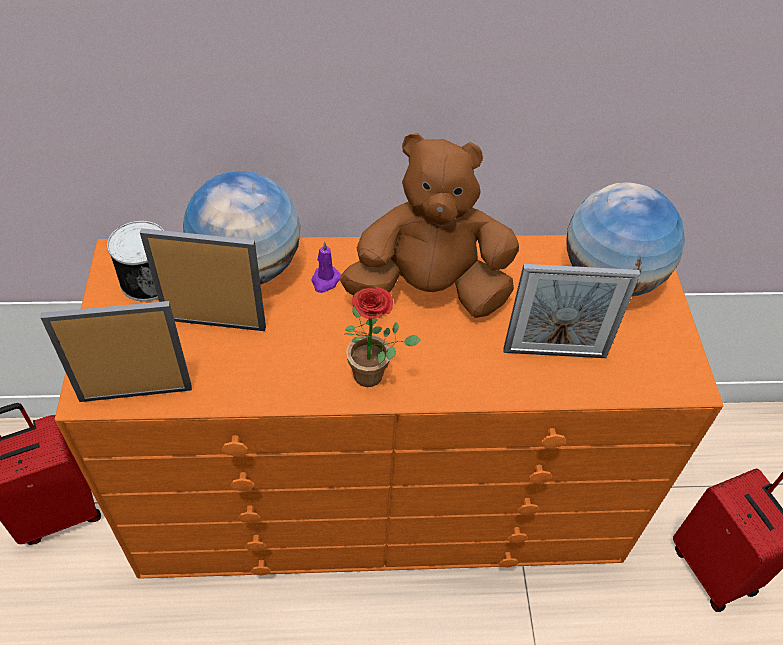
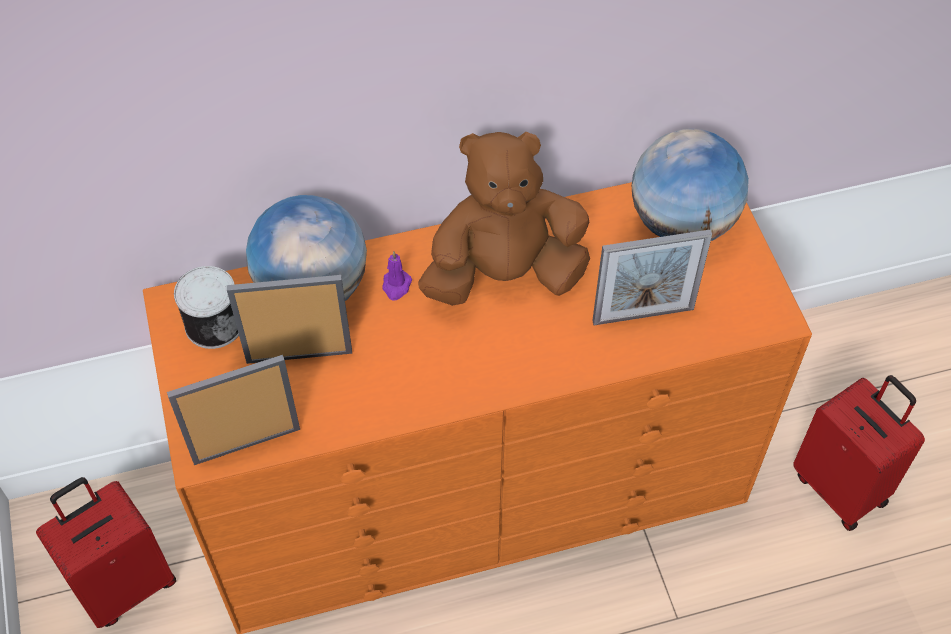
camera: 10 degrees left, 5 degrees up
potted plant [344,287,421,387] -> none

